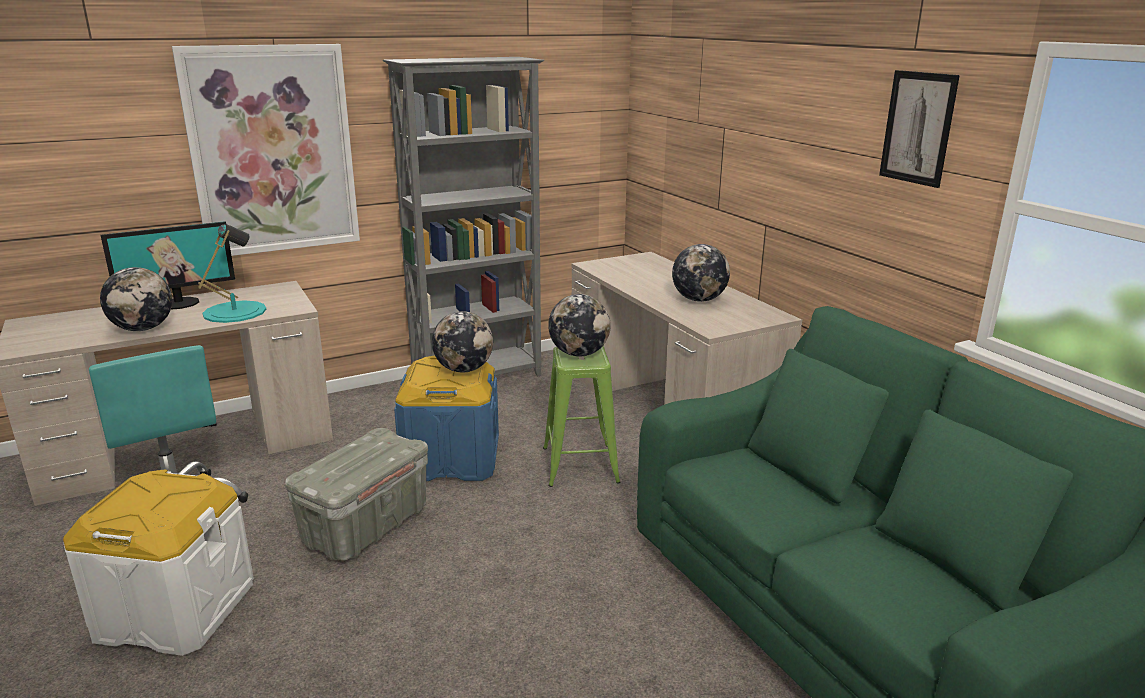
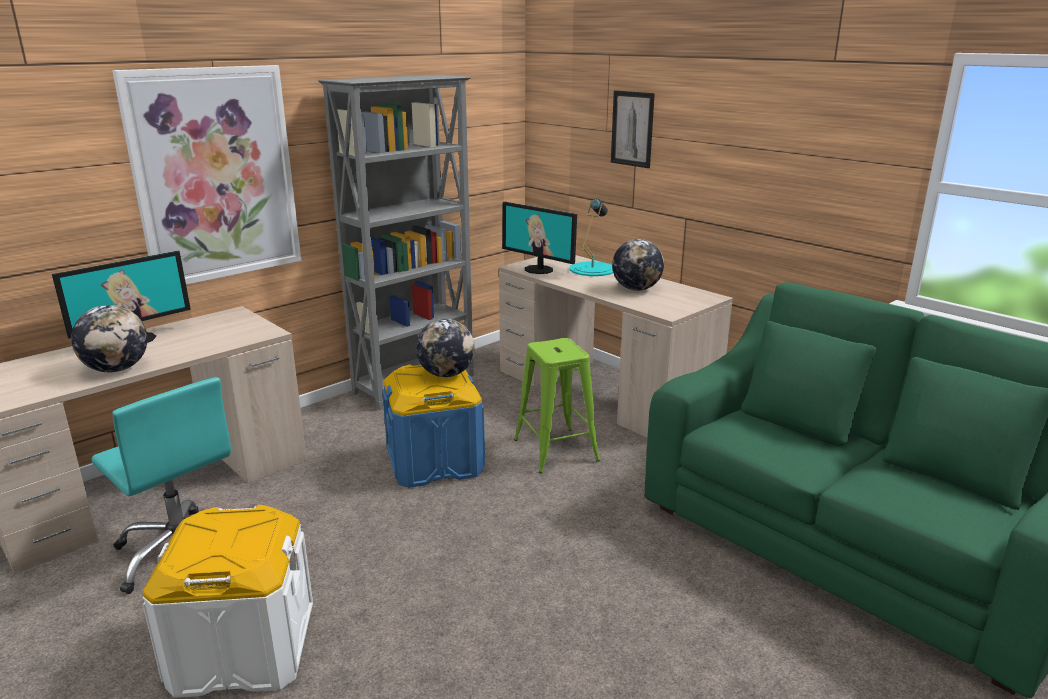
camera: 15 degrees left, 0 degrees up
turquoise table lamp [198,224,267,323] -> turquoise table lamp moved to [569,198,613,276]
grey storage box [285,428,428,561] -> none
globe [548,294,611,356] -> none
picture [879,70,960,188] -> picture moved to [611,90,655,168]
none -> monitor [502,202,577,274]

